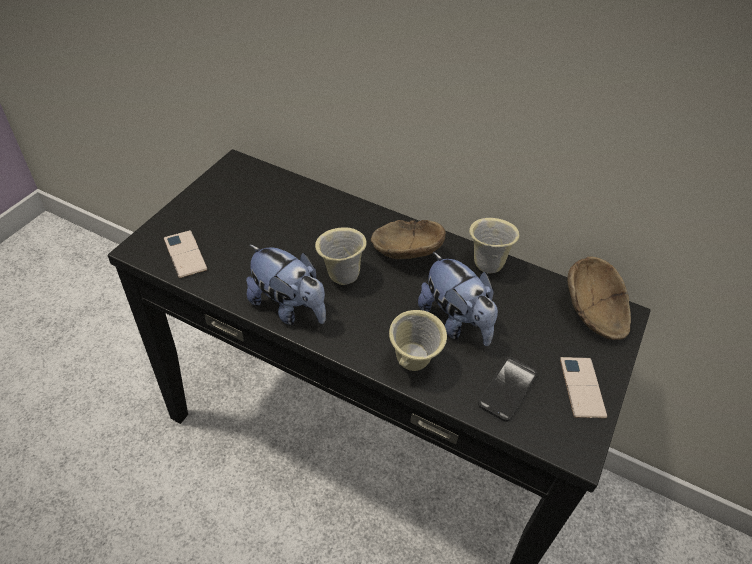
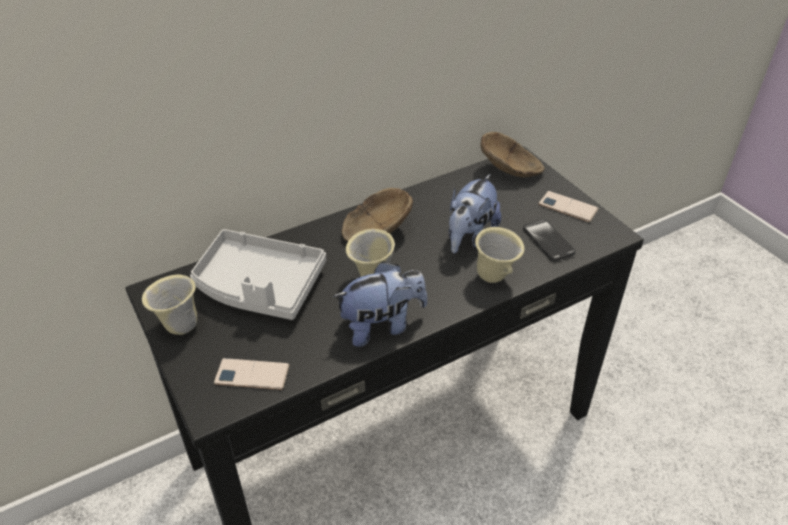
camera: 55 degrees left, 5 degrees down
plush toy [418,252,498,346] -> plush toy turned 120 degrees clockwise [449,174,501,253]
beige mug [469,218,519,273] -> beige mug moved to [142,275,197,335]
none -> grey tray [190,229,326,320]

